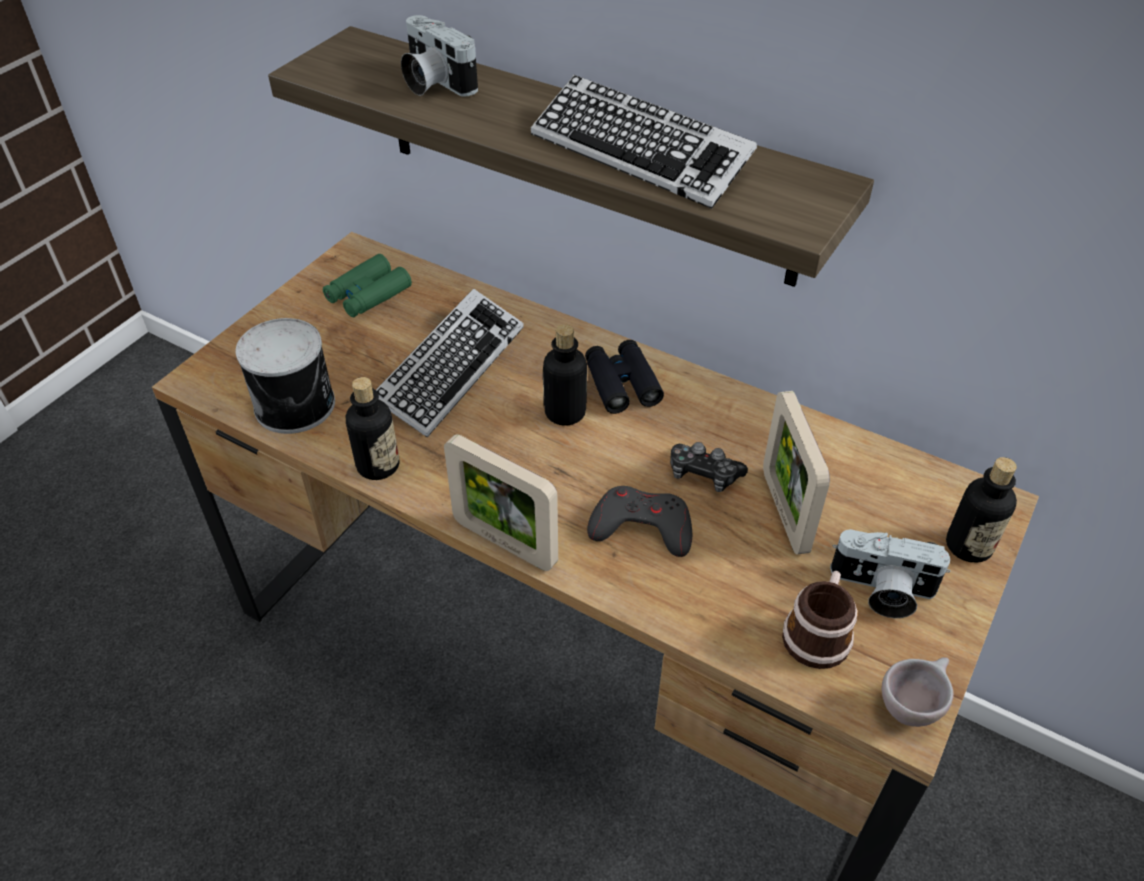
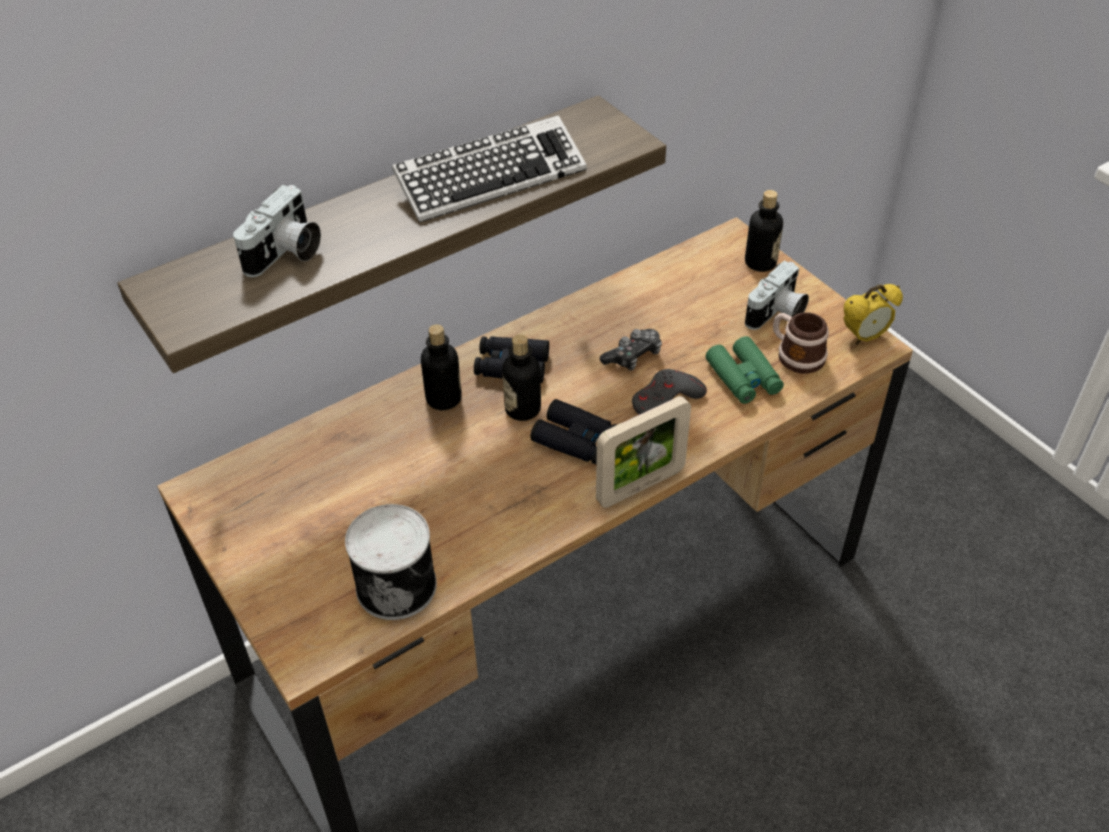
camera: 65 degrees left, 0 degrees up
green binoculars [323,254,412,317] -> green binoculars moved to [706,336,784,404]
bottle [346,377,399,480] -> bottle moved to [421,324,462,410]
keyboard [376,288,523,437] -> none
camera [401,15,478,97] -> camera turned 45 degrees counterclockwise [233,185,321,277]
picture frame [763,391,830,555] -> none
beige cup [882,657,954,727] -> alarm clock [843,284,903,345]
none -> black binoculars [530,399,616,465]

